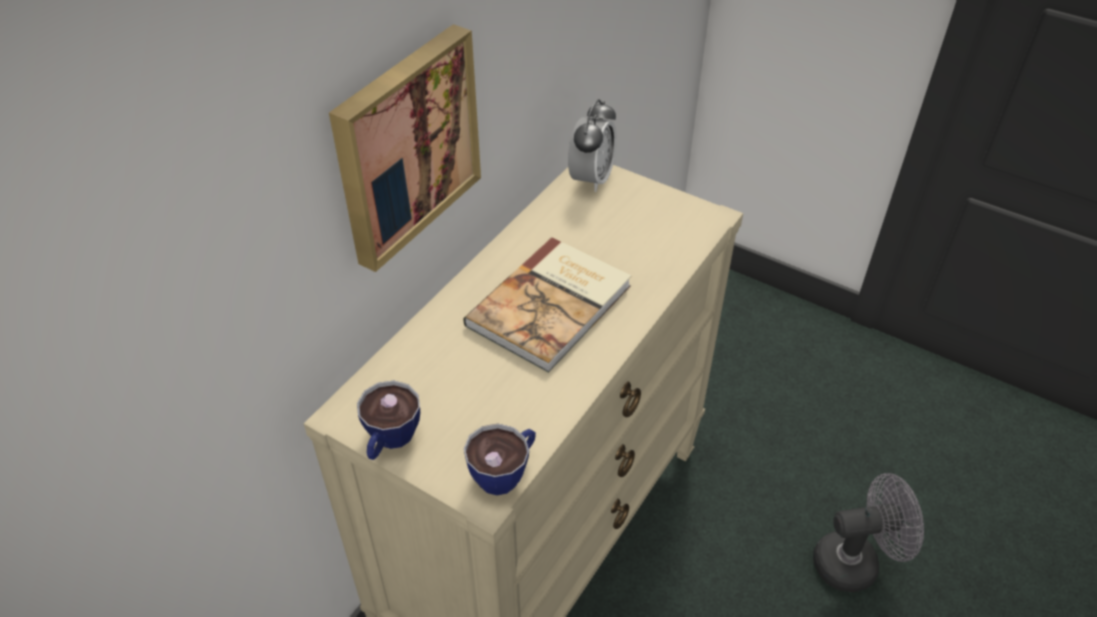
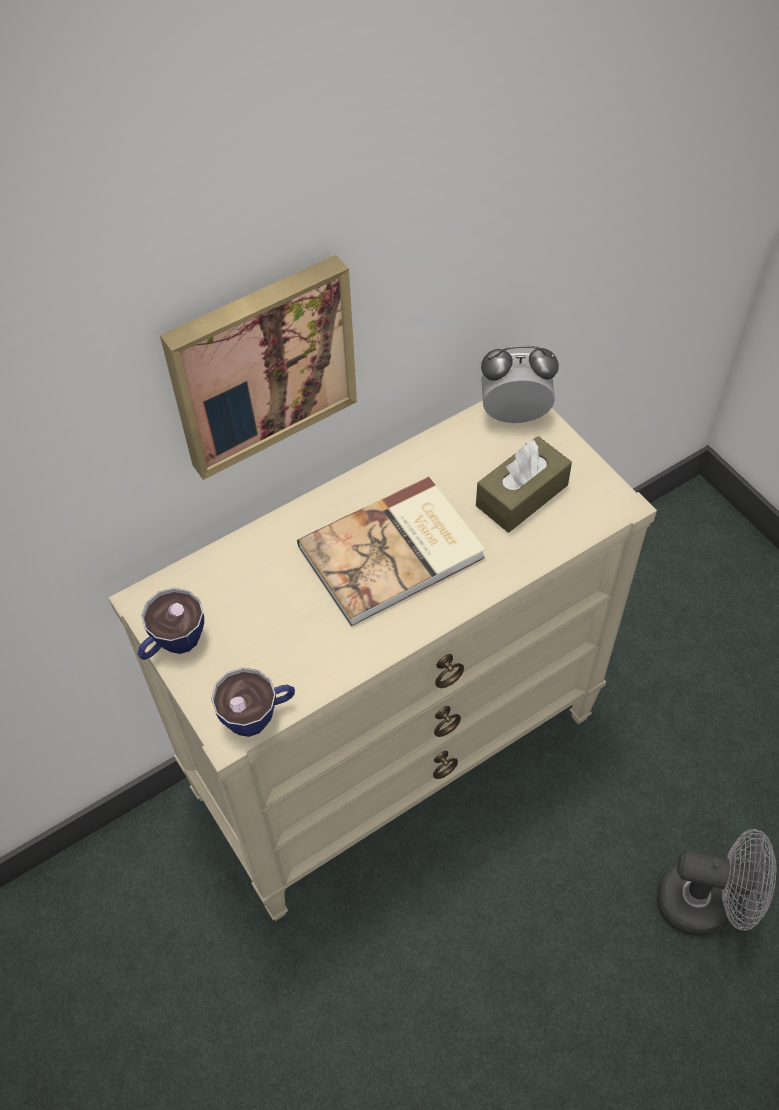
camera: 25 degrees right, 10 degrees up
alarm clock [568,99,617,192] -> alarm clock turned 135 degrees counterclockwise [481,345,559,424]
none -> brown tissue box [476,436,572,532]

